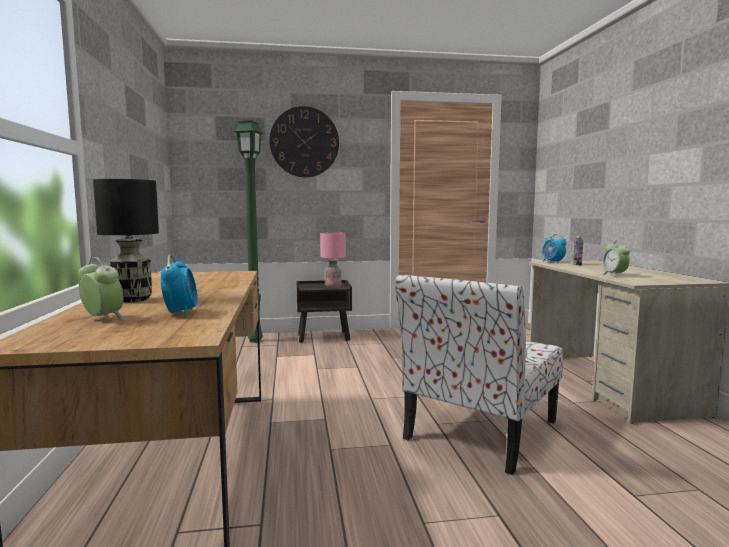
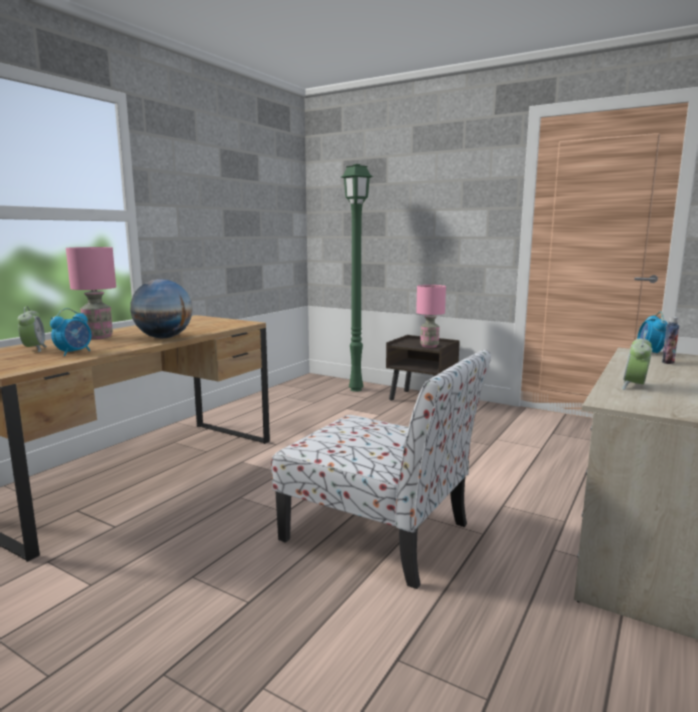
camera: 40 degrees right, 5 degrees up
black table lamp [93,179,159,302] -> pink table lamp [66,247,116,340]
wall clock [269,106,339,177] -> none
chair [395,274,563,475] -> chair turned 135 degrees counterclockwise [271,350,491,589]
none -> globe [130,279,193,338]

